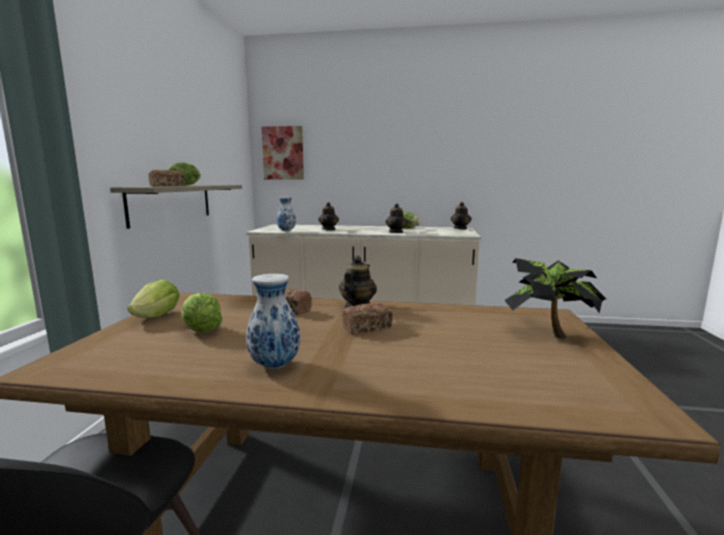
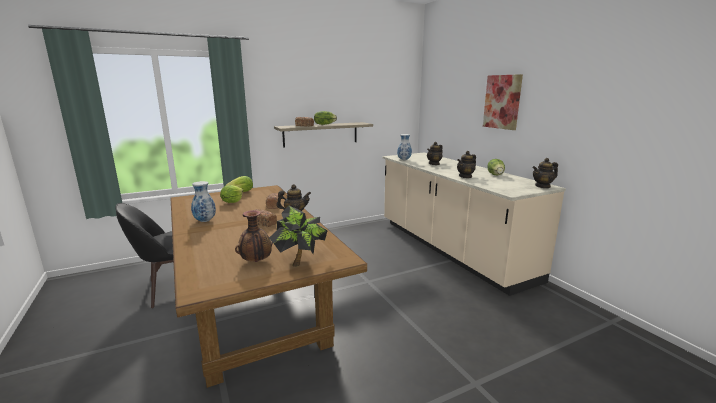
camera: 55 degrees right, 5 degrees up
picture [262,126,304,180] -> picture moved to [483,74,523,130]
none -> vase [235,210,273,262]

